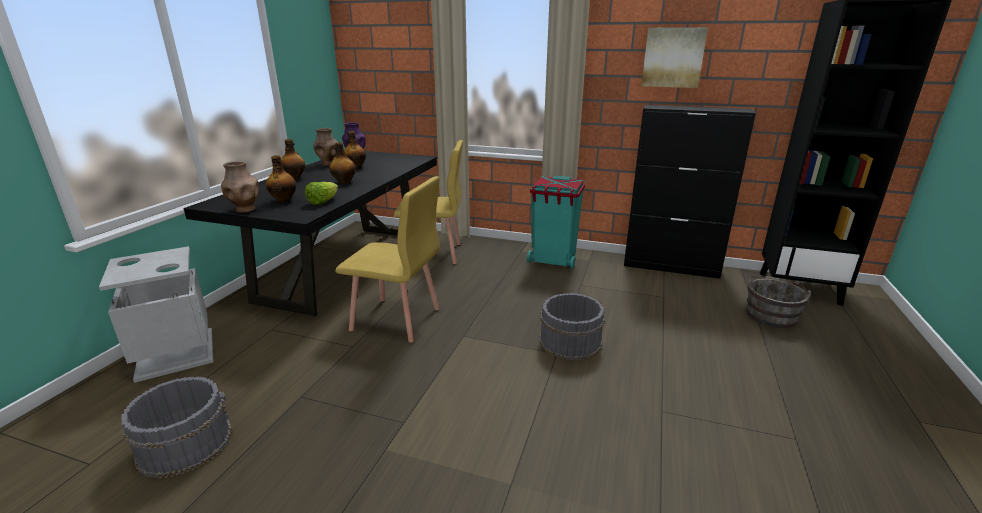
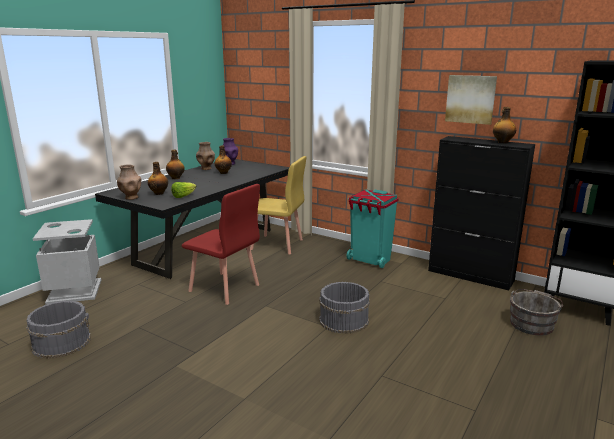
camera: 15 degrees right, 5 degrees down
bottle [329,142,356,184] -> bottle moved to [493,107,516,143]
yellow chair [335,176,440,342] -> red chair [182,184,260,305]

